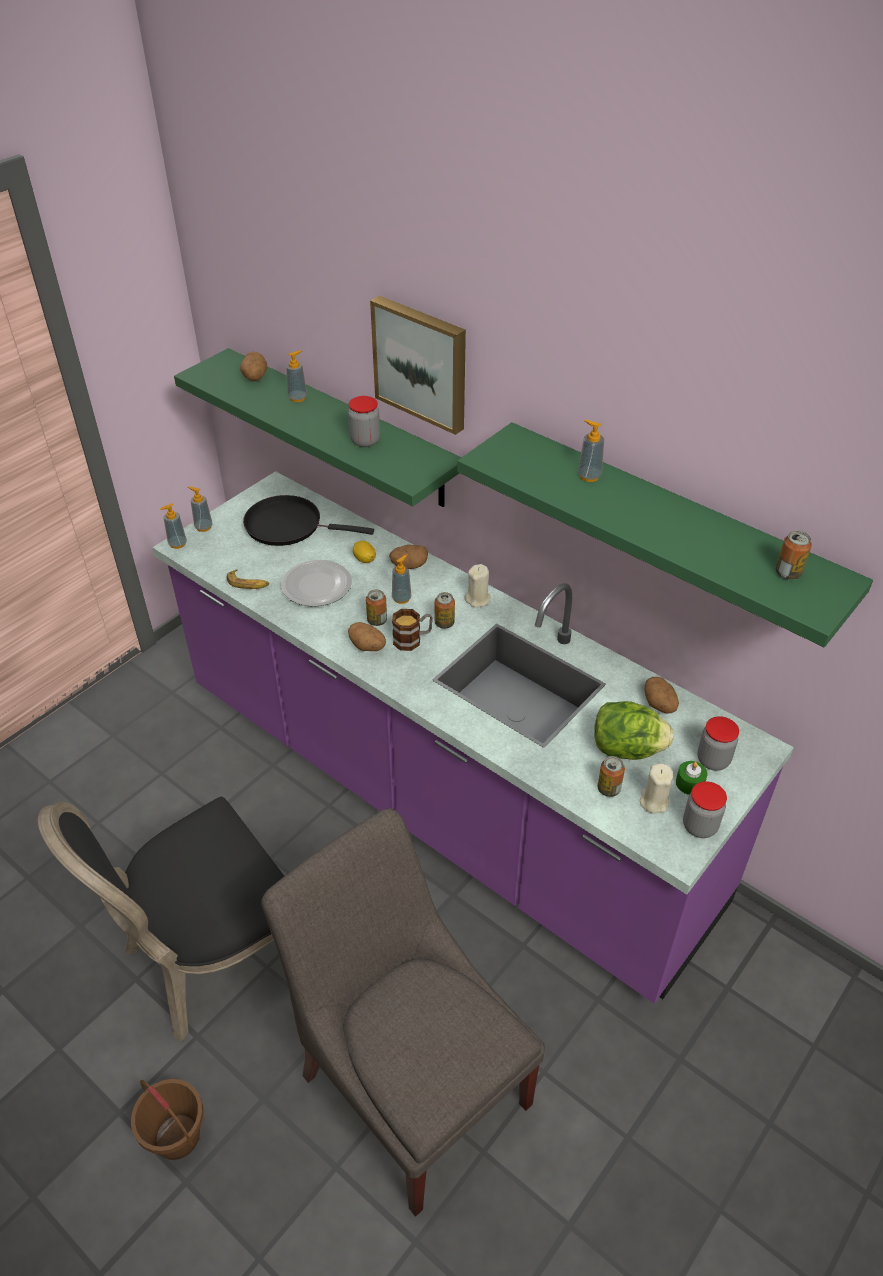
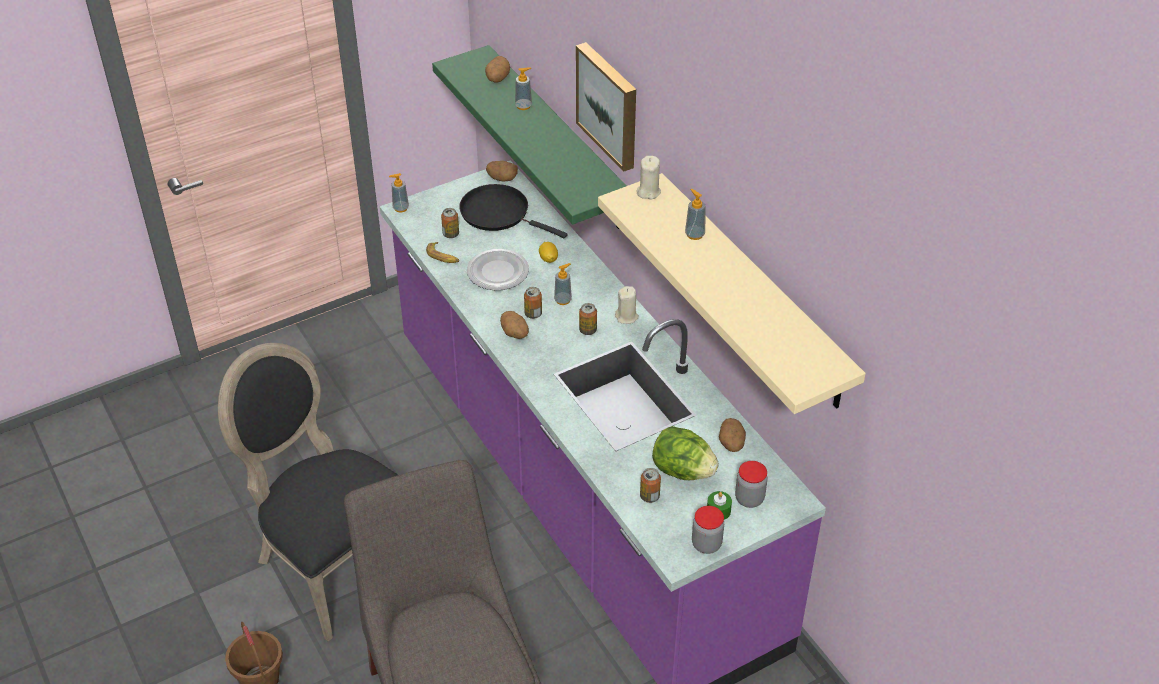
camera: 20 degrees right, 0 degrees up
black chair [38,796,284,1041] -> black chair turned 60 degrees clockwise [218,343,398,642]
soap dispenser [188,486,213,532] -> none
jar [348,396,380,447] -> none
potato [389,545,428,569] -> potato moved to [486,161,518,181]
mug [392,609,433,651] -> none
green shelf [457,422,873,647] -> beige shelf [598,173,866,414]
beige candle [640,764,673,813] -> beige candle moved to [637,156,661,199]
can [776,531,812,580] -> can moved to [441,208,459,238]

